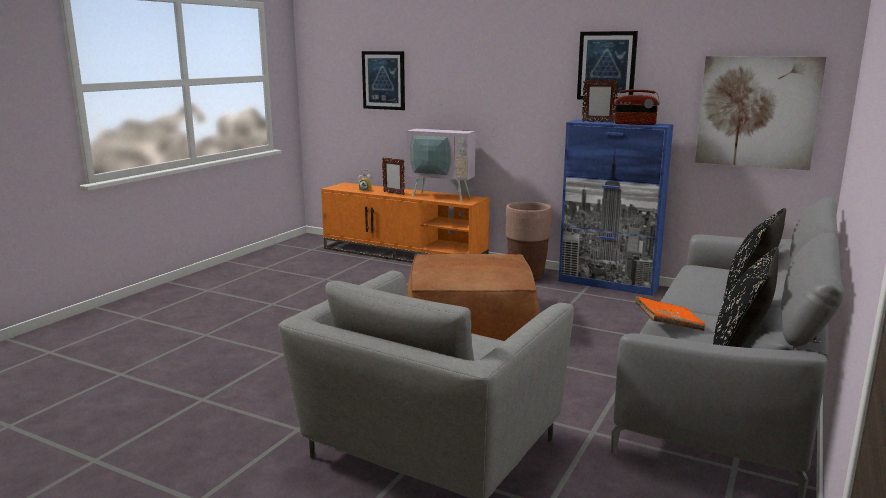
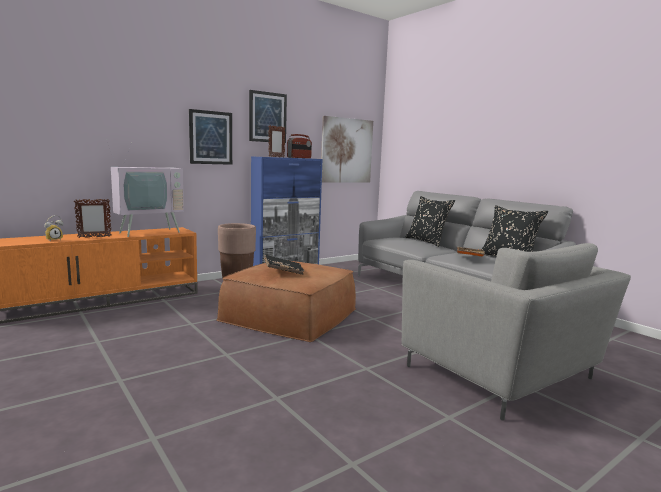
camera: 65 degrees left, 5 degrees down
picture [362,51,405,110] -> picture moved to [189,109,232,165]
none -> black book [264,254,304,275]

